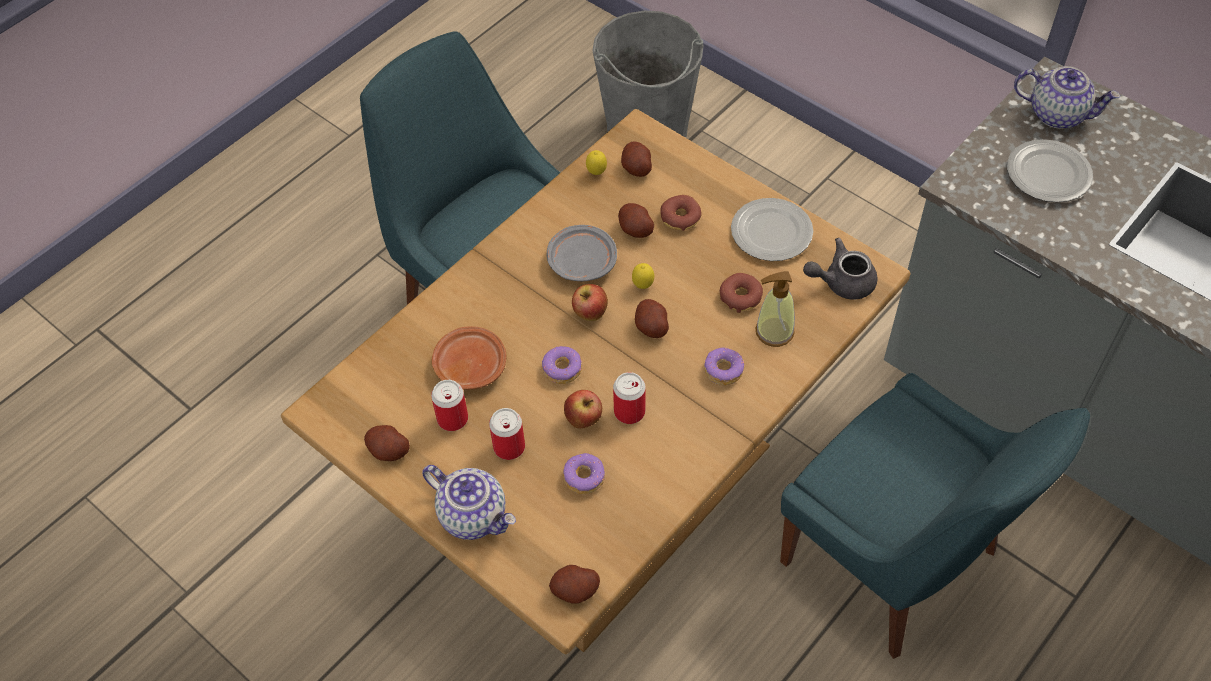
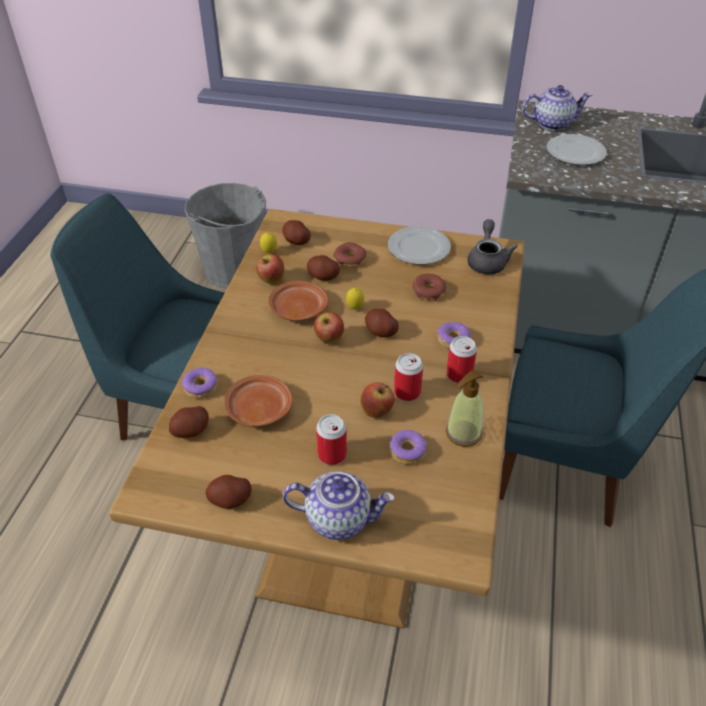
camera: 30 degrees left, 10 degrees down
can [431,380,468,431] -> can moved to [446,336,477,383]
donut [542,346,582,384] -> donut moved to [182,368,218,399]
grey plate [547,225,617,281] -> brown plate [268,281,328,321]
potato [549,565,600,604] -> potato moved to [169,406,209,438]
soap dispenser [756,271,795,347] -> soap dispenser moved to [446,370,483,447]
grey teapot [803,238,878,300] -> grey teapot turned 135 degrees clockwise [467,219,518,275]
none -> apple [256,254,284,285]

